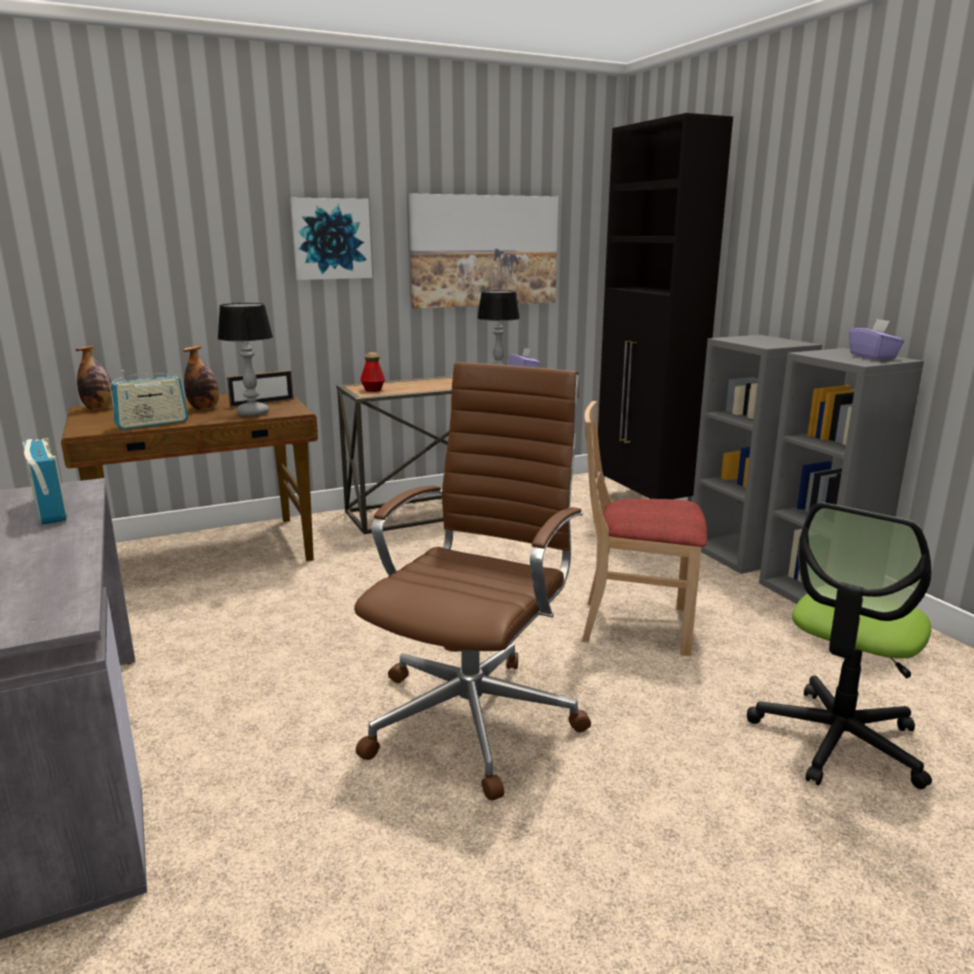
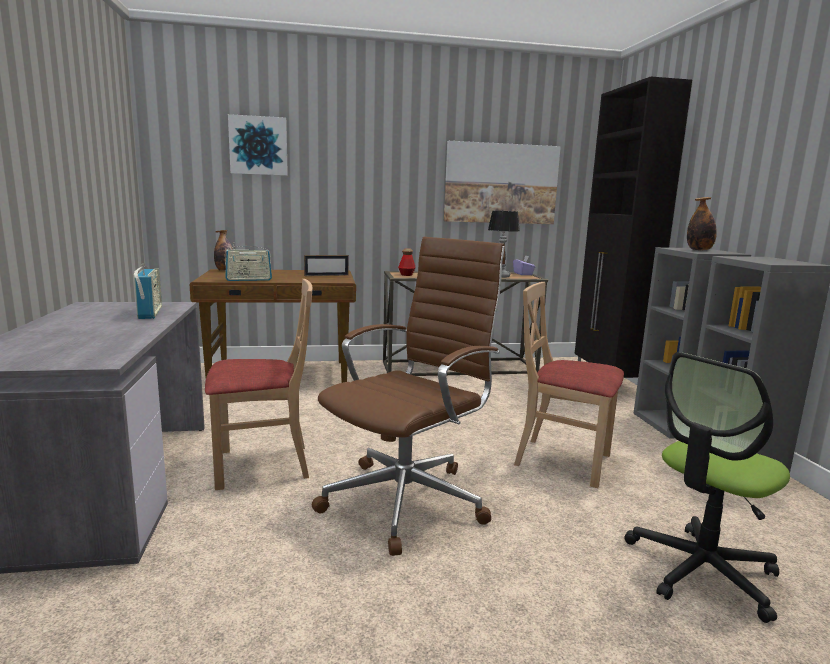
camera: 15 degrees right, 5 degrees down
bottle [183,345,219,410] -> bottle moved to [687,197,717,251]
table lamp [218,303,273,416] -> none
picture [290,198,372,280] -> picture moved to [228,114,288,176]
purple tissue box [849,319,904,360] -> none
none -> beige chair [205,279,313,490]

